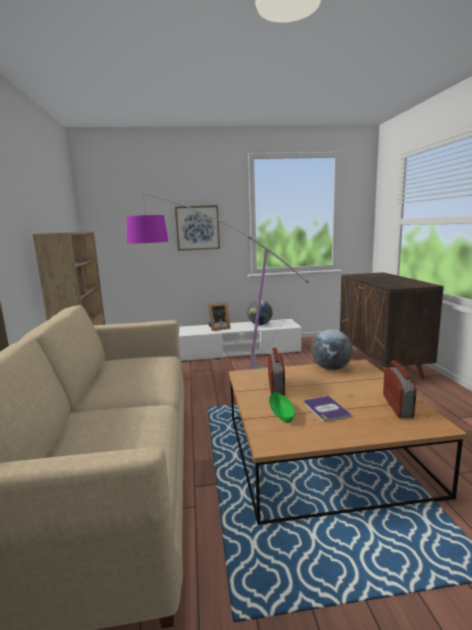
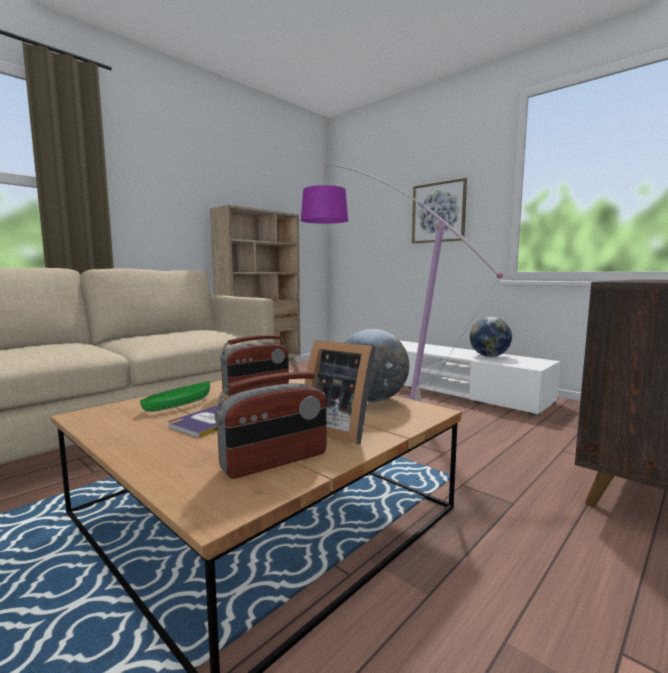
camera: 50 degrees right, 5 degrees down
picture frame [208,302,231,331] -> picture frame moved to [305,340,376,444]

